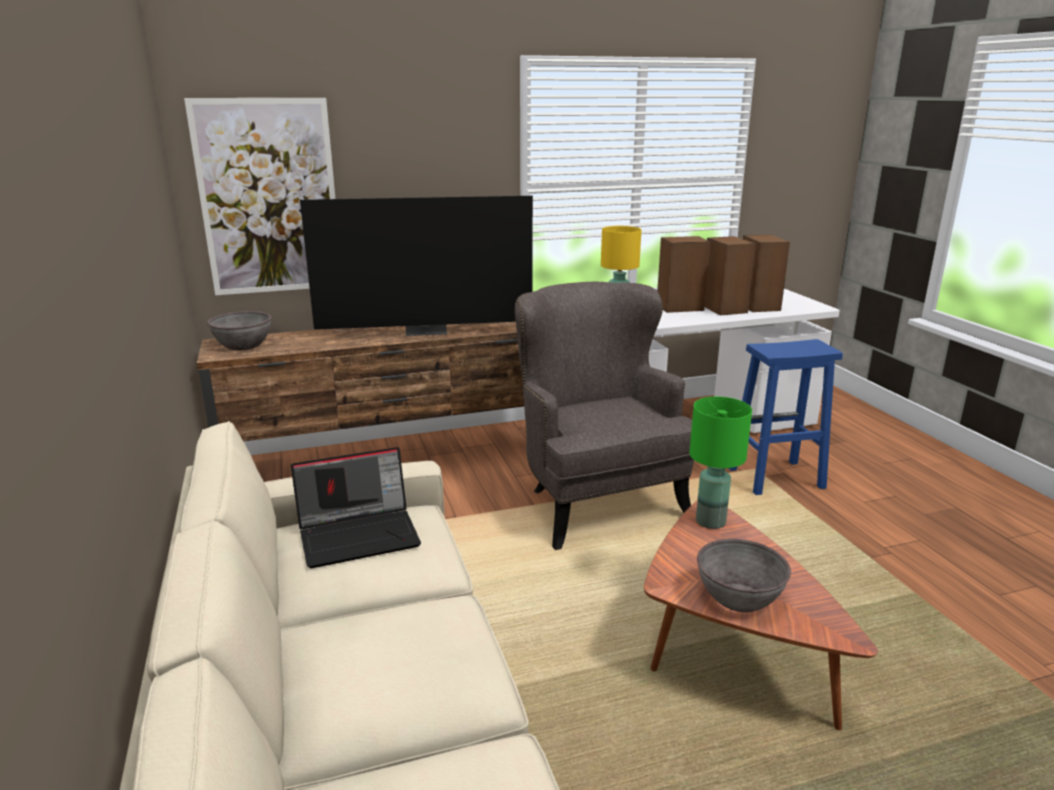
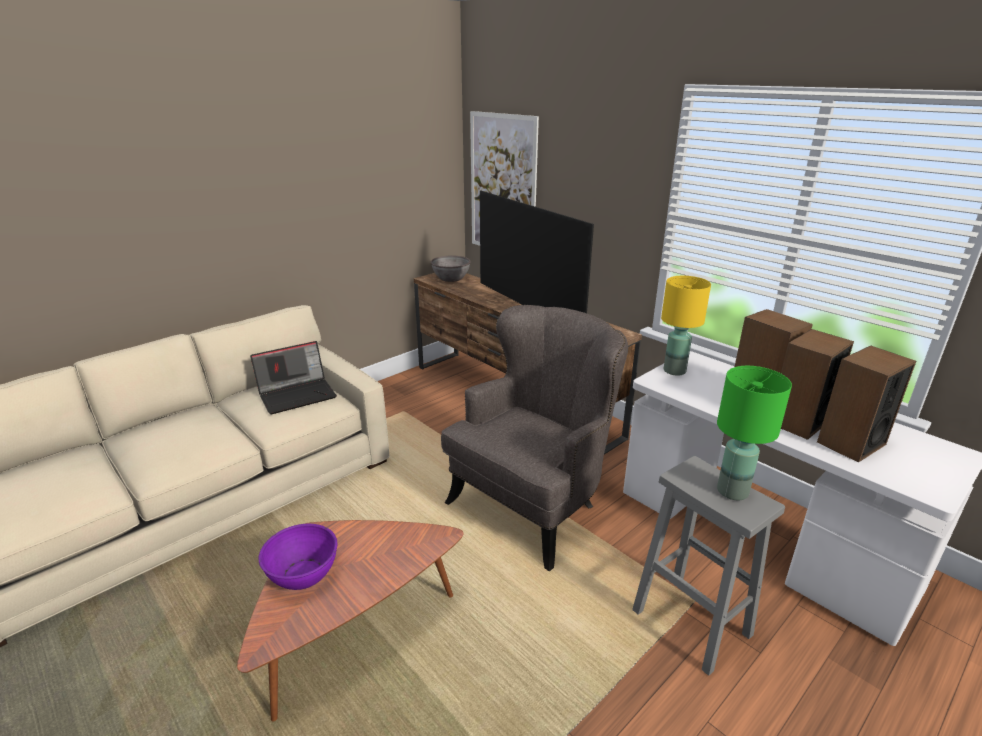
camera: 65 degrees right, 5 degrees up
laptop [291,447,421,568] -> laptop turned 75 degrees counterclockwise [250,341,337,414]
green table lamp [689,397,752,529] -> green table lamp moved to [717,366,792,500]
grey bowl [697,539,791,612] -> purple bowl [258,524,337,590]
blue stool [729,339,843,495] -> grey stool [632,456,785,676]

